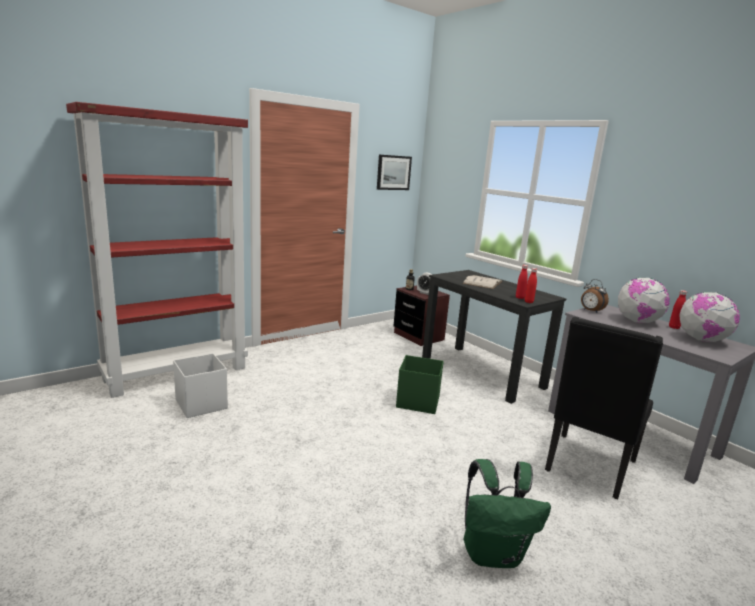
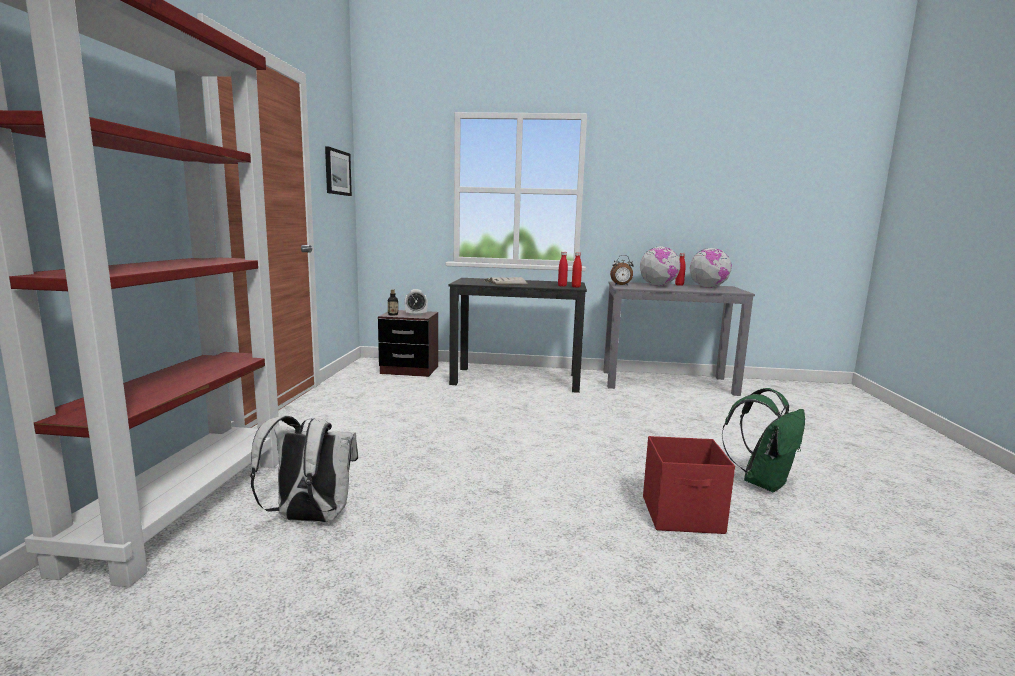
camera: 45 degrees left, 5 degrees down
white storage box [173,353,228,418] -> white backpack [250,415,358,522]
green storage box [396,355,444,414] -> none
black chair [545,317,663,499] -> none
none -> red storage box [643,436,735,534]

